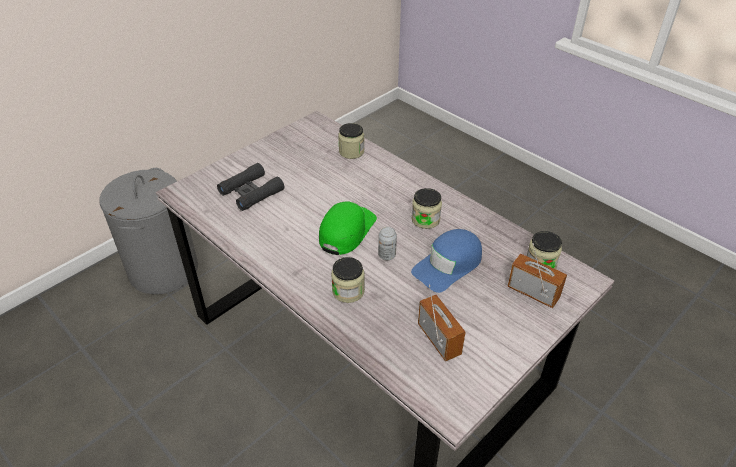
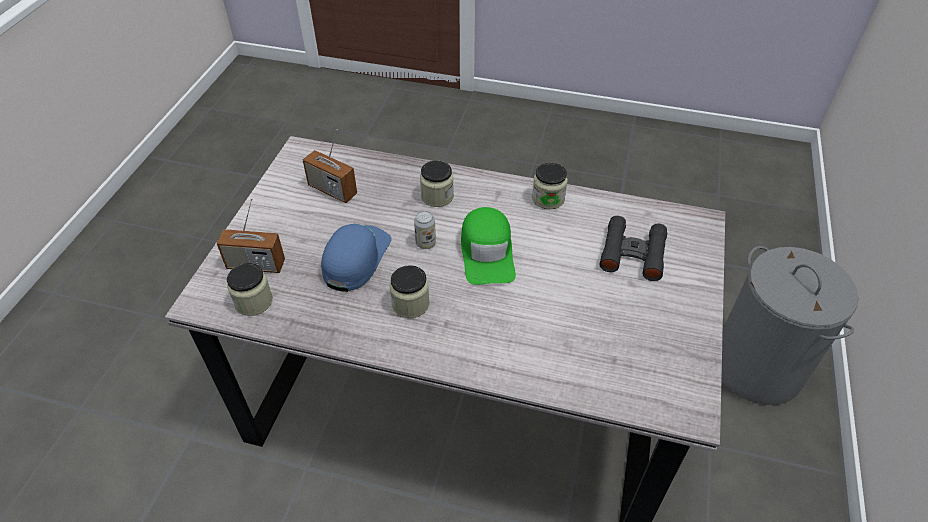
camera: 150 degrees right, 5 degrees up
jar [338,123,364,159] -> jar moved to [532,163,568,209]

